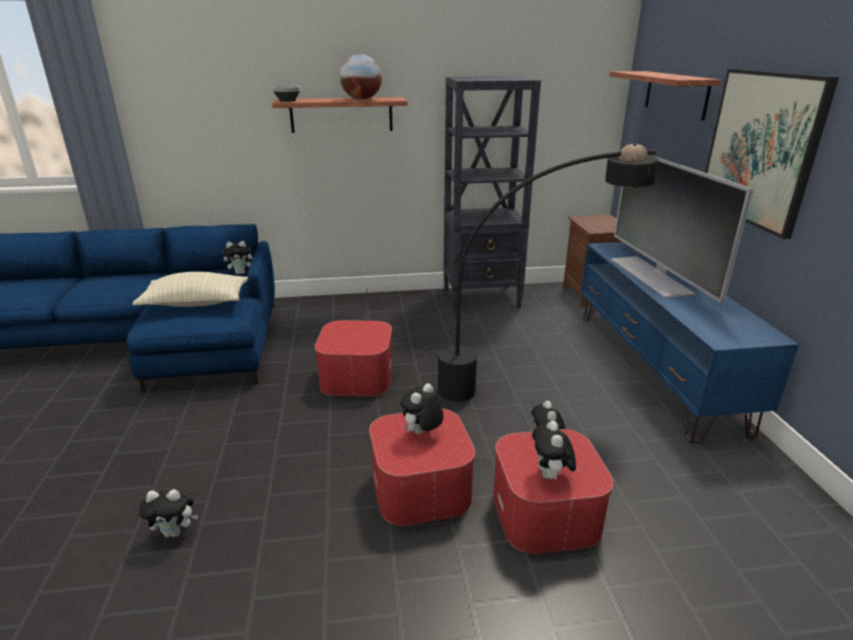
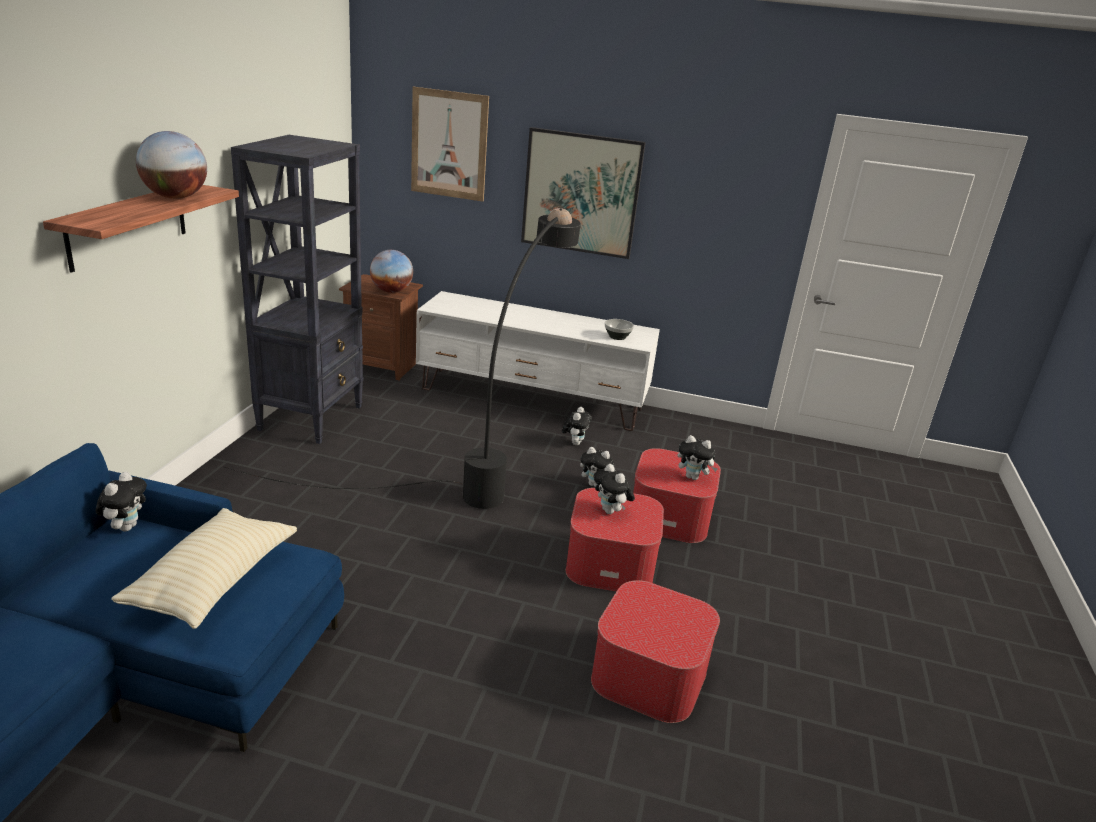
camera: 70 degrees left, 0 degrees up
plush toy [138,489,198,537] -> plush toy moved to [562,407,592,445]
bowl [272,85,300,102] -> bowl moved to [605,319,634,340]
ottoman [315,320,393,397] -> ottoman moved to [591,580,720,723]
blue tv stand [581,242,799,443] -> white tv stand [416,291,660,431]
shelf [610,71,721,120] -> picture [411,87,489,202]
television [611,155,753,303] -> none
none -> globe [370,250,413,293]

